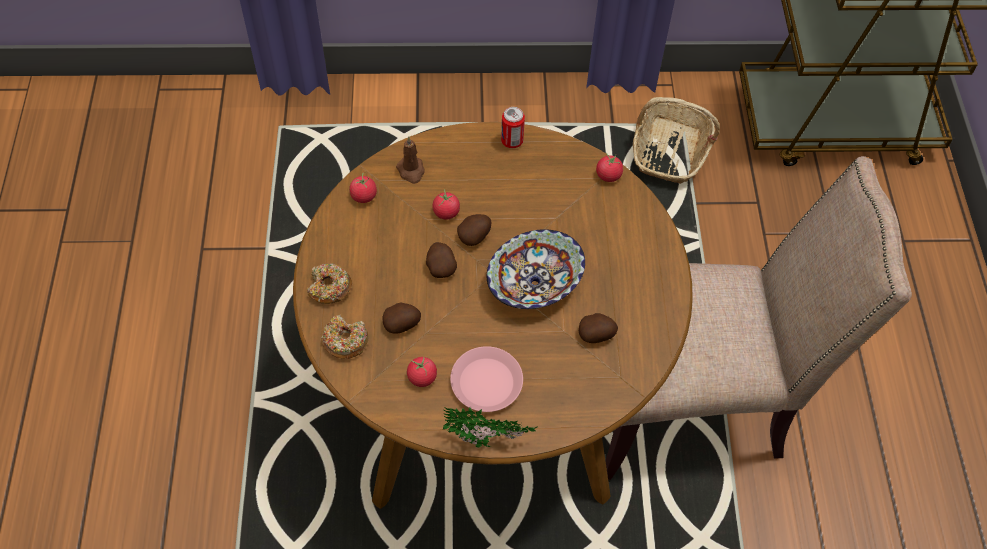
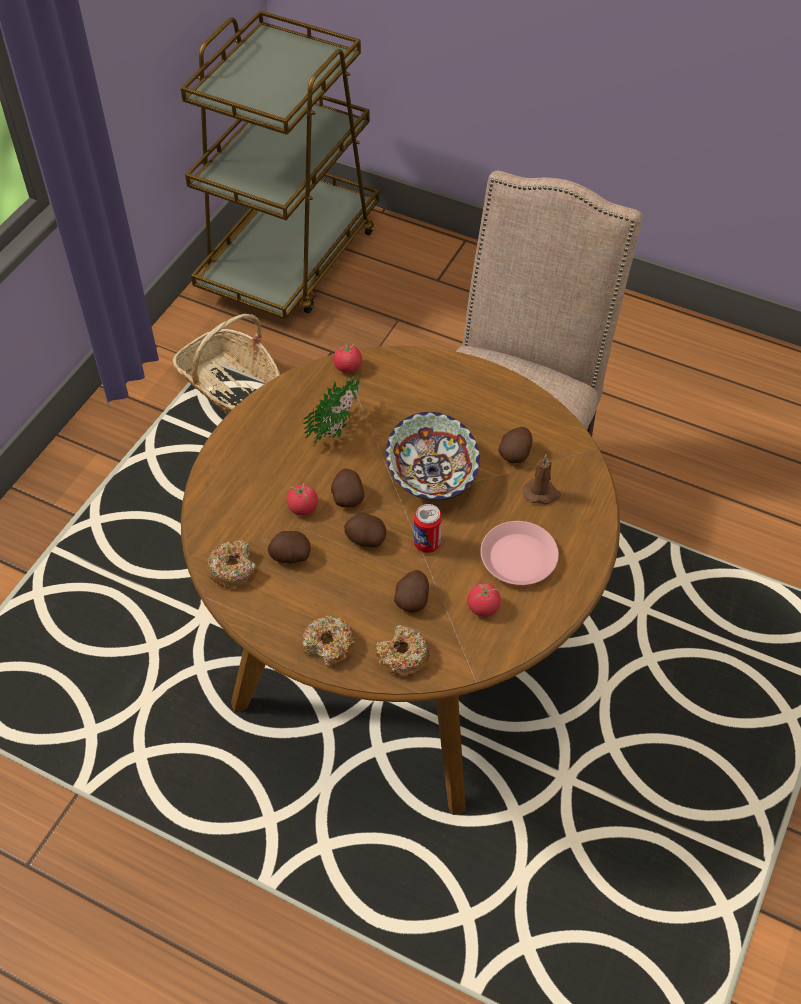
camera: 60 degrees left, 5 degrees down
tomato [349,172,377,203] -> donut [207,540,257,588]
brown candle [396,136,424,184] -> brown candle moved to [523,455,561,505]
potted plant [443,407,538,448] -> potted plant moved to [303,374,361,446]
can [501,107,525,148] -> can moved to [414,504,442,553]
none -> potato [268,531,311,564]

